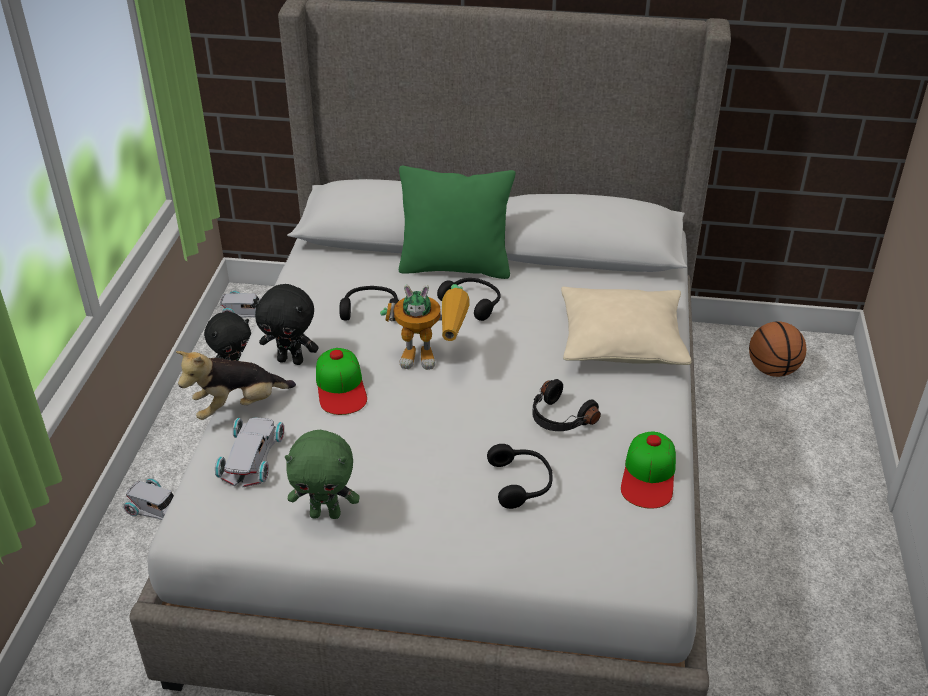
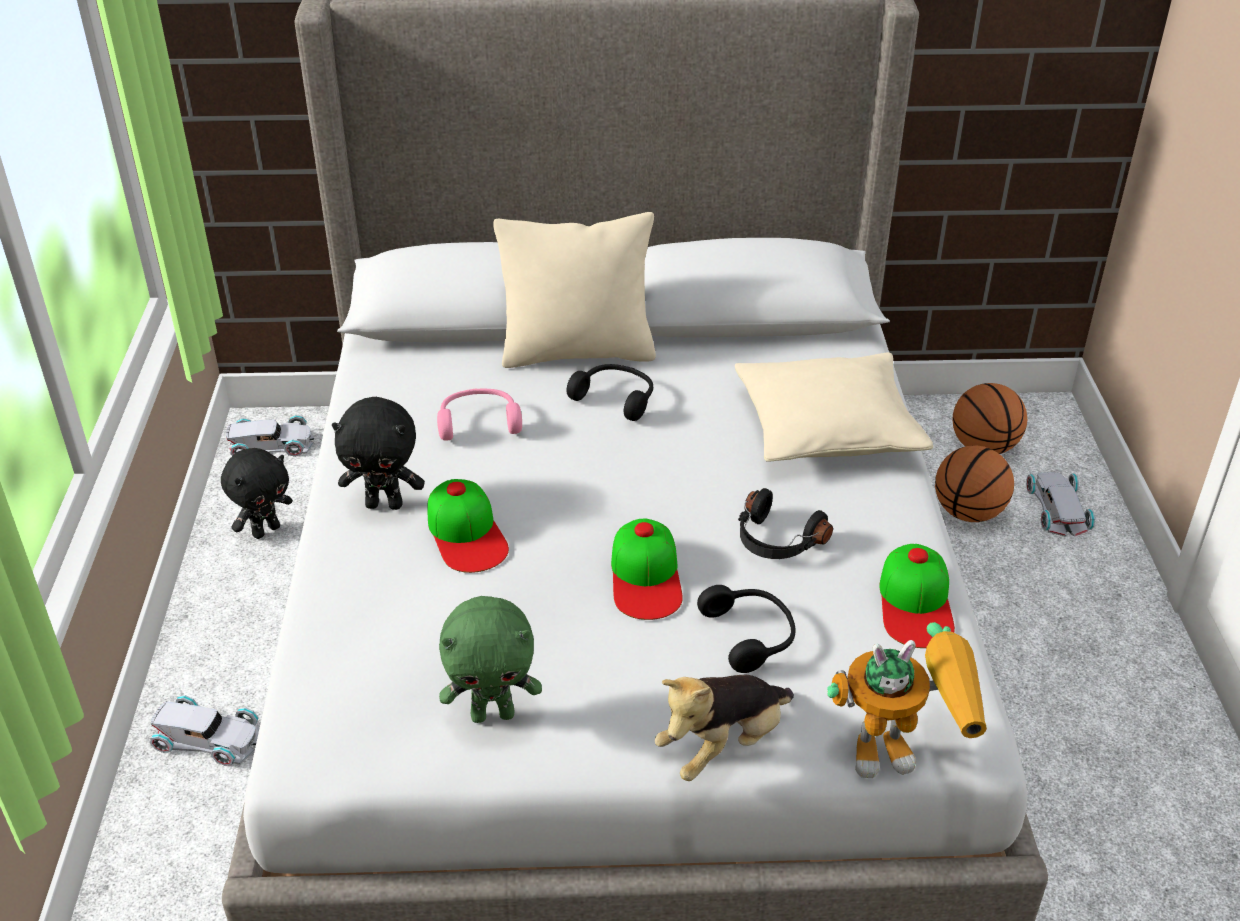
camera: 10 degrees left, 0 degrees up
plush toy [176,351,296,420] -> plush toy moved to [655,675,794,781]
white toy car [215,418,284,487] -> white toy car moved to [1026,472,1095,537]
black headphones [339,286,399,321] -> pink headphones [437,388,522,441]
toy robot [380,284,470,370] -> toy robot moved to [827,622,987,778]
green pillow [399,166,516,279] -> beige pillow [493,212,656,368]
none -> cap [611,518,683,620]
none -> basketball [935,446,1014,522]

